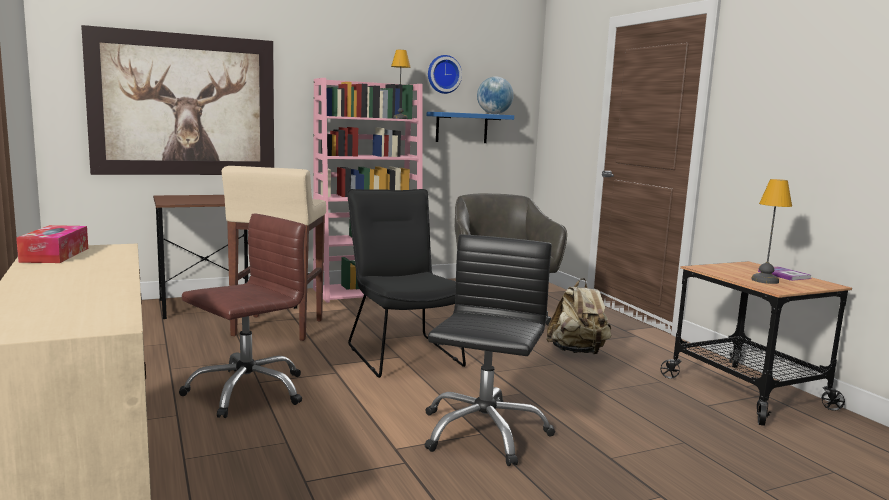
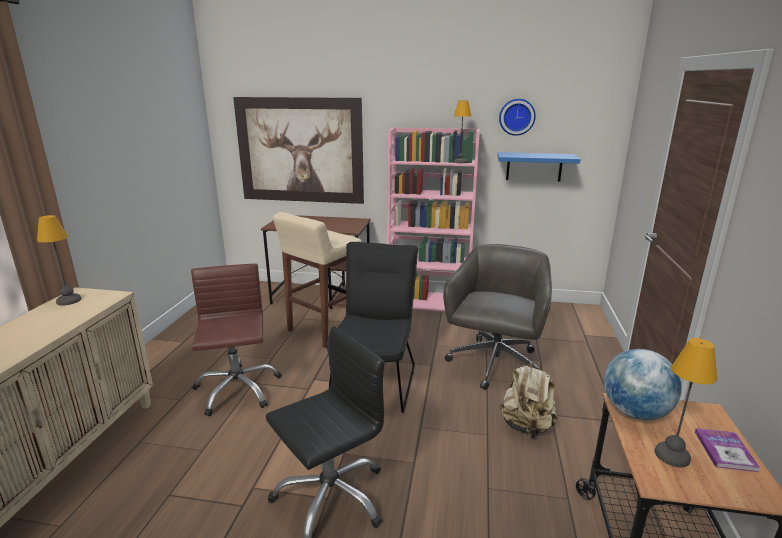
camera: 35 degrees right, 10 degrees up
tissue box [16,225,88,263] -> table lamp [37,215,81,305]
brown office chair [179,213,306,418] -> brown office chair turned 90 degrees counterclockwise [191,263,282,416]
globe [477,77,514,114] -> globe moved to [604,349,682,420]

